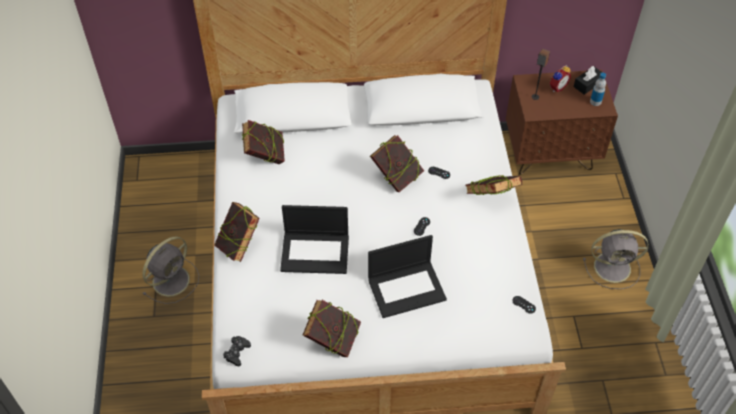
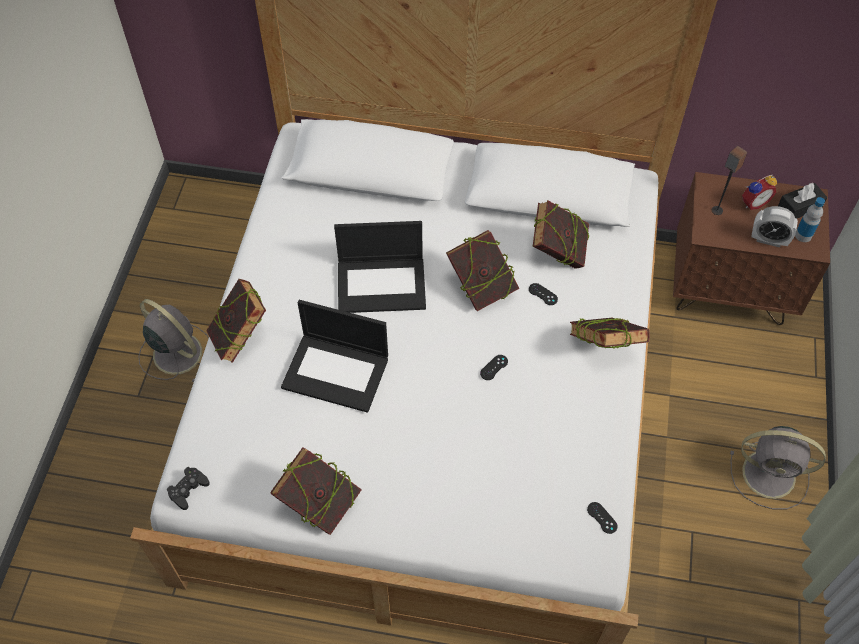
camera: 15 degrees right, 5 degrees up
grey fan [142,236,199,304] -> grey fan turned 105 degrees counterclockwise [138,299,209,383]
book [242,120,285,164] -> book moved to [533,200,589,268]
laptop [368,235,447,318] -> laptop moved to [334,221,426,313]
none -> alarm clock [751,206,798,247]

